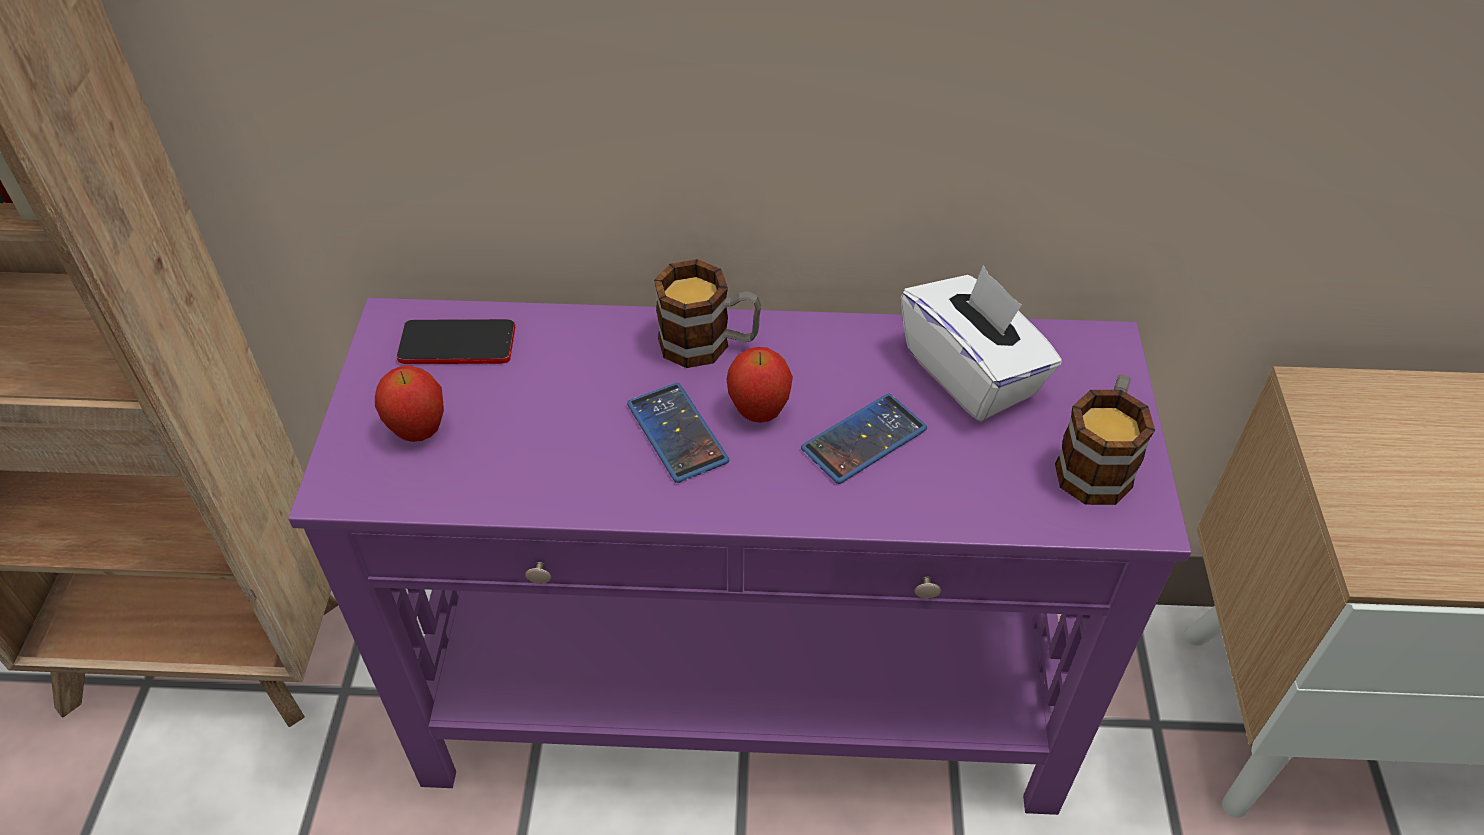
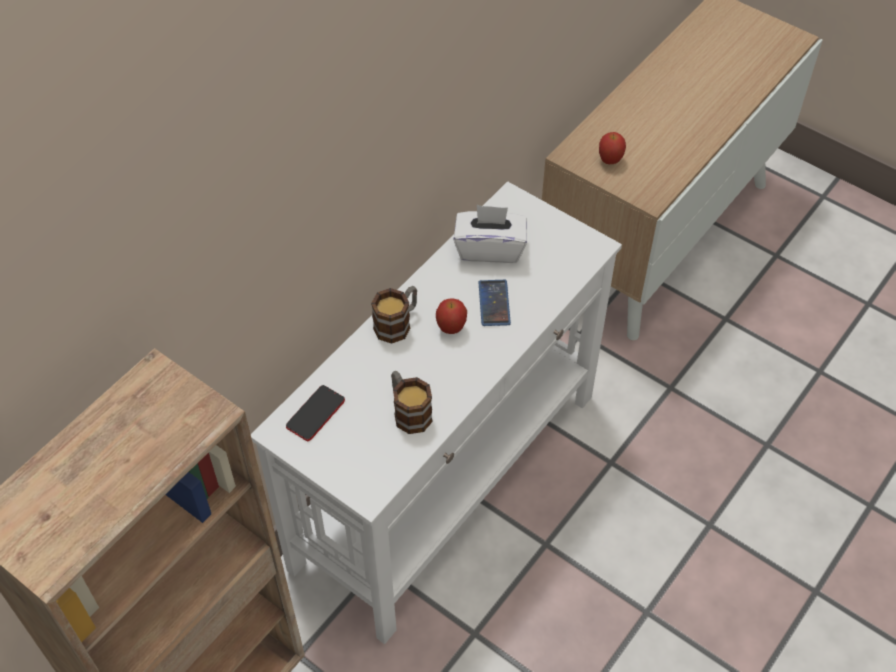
camera: 55 degrees left, 5 degrees up
purple console table [288,298,1191,815] -> white console table [251,181,622,644]
apple [375,365,444,442] -> apple moved to [599,132,626,164]
phone [627,383,729,483] -> none
mug [1055,375,1155,505] -> mug moved to [391,371,433,434]

